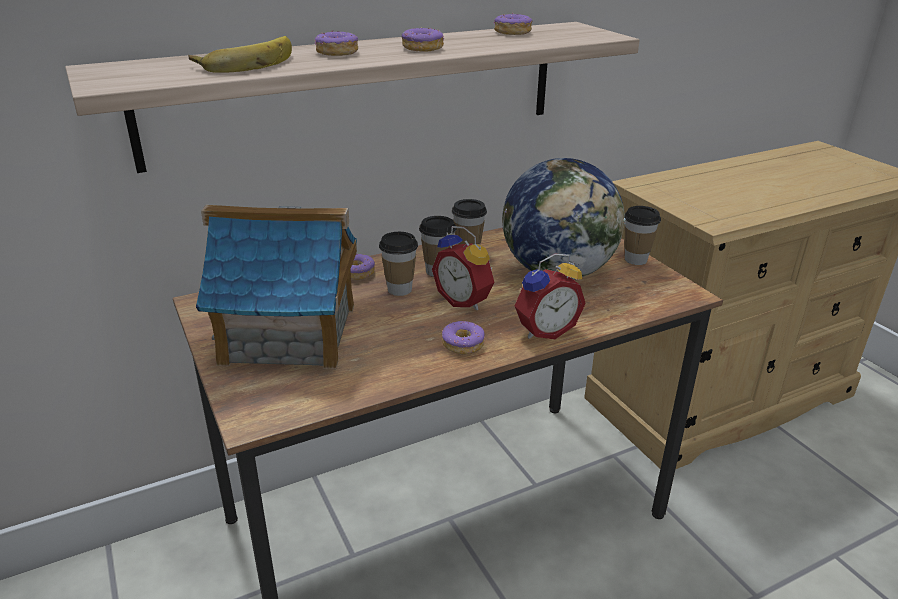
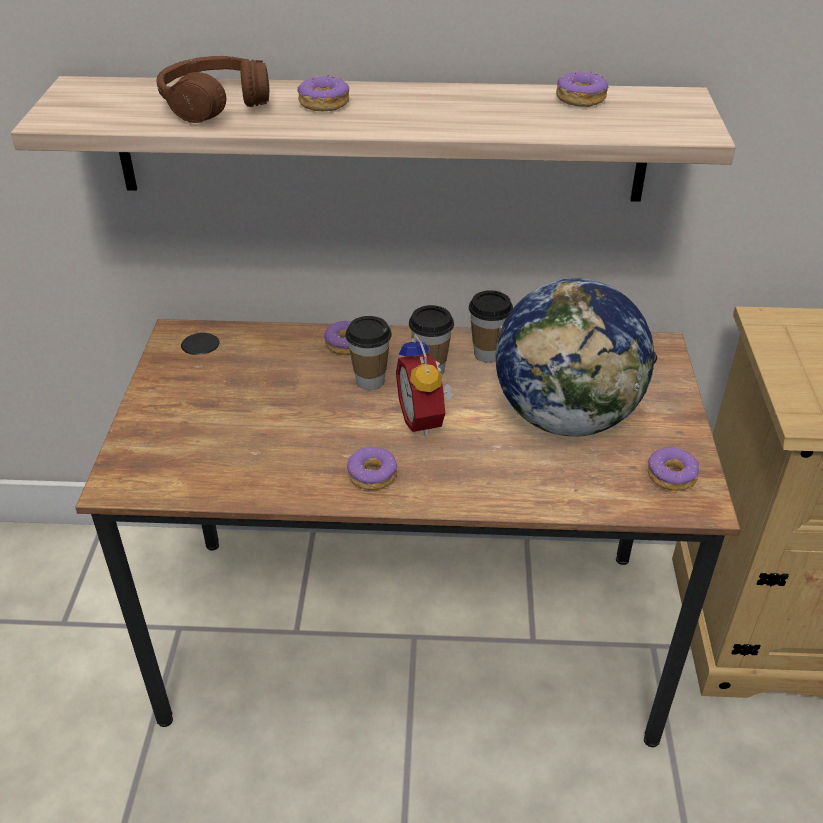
camera: 30 degrees right, 10 degrees up
banana [189,36,292,73] -> brown headphones [156,56,270,123]
toy house [196,205,357,369] -> none
donut [401,28,444,52] -> donut moved to [648,447,700,491]
alarm clock [515,254,586,339] -> none
cup [625,206,661,265] -> none

